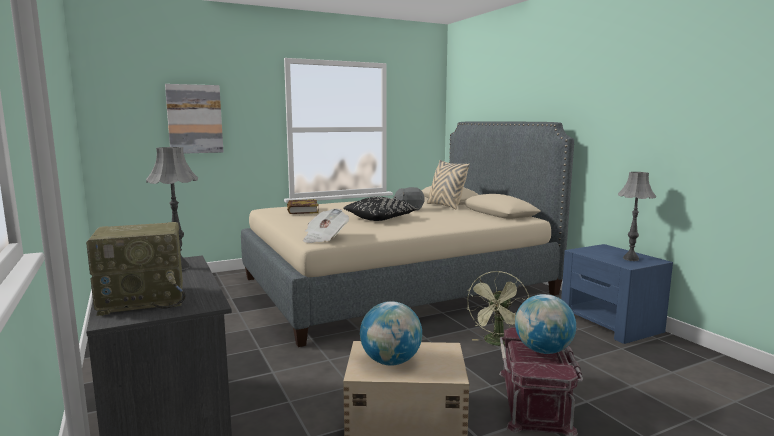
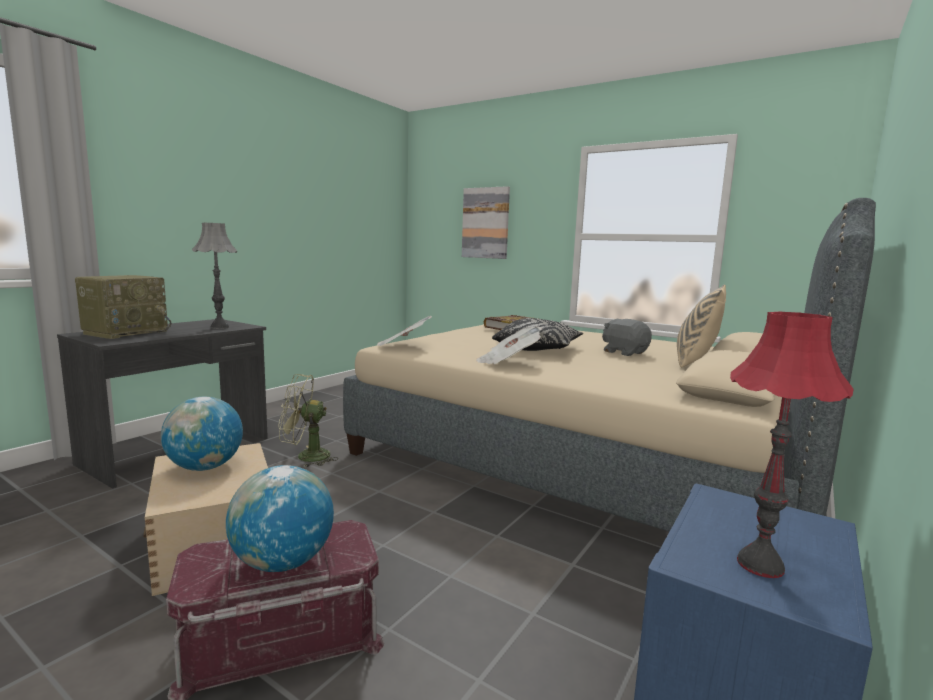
camera: 60 degrees right, 0 degrees up
radio [86,222,186,316] -> radio turned 105 degrees counterclockwise [75,275,171,339]
green fan [465,271,530,346] -> green fan moved to [279,374,339,467]
grey table lamp [618,172,656,261] -> red table lamp [730,311,854,578]
none -> newspaper [476,327,542,364]

